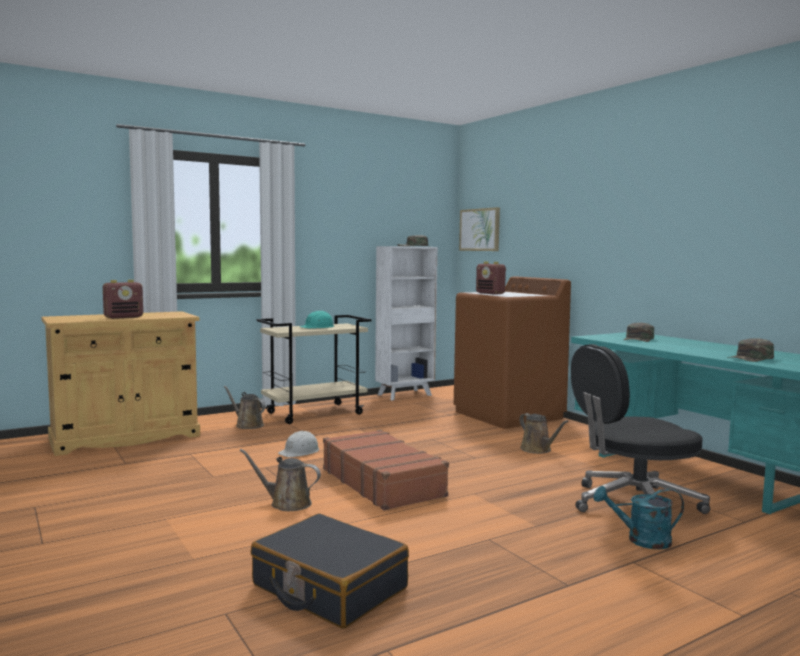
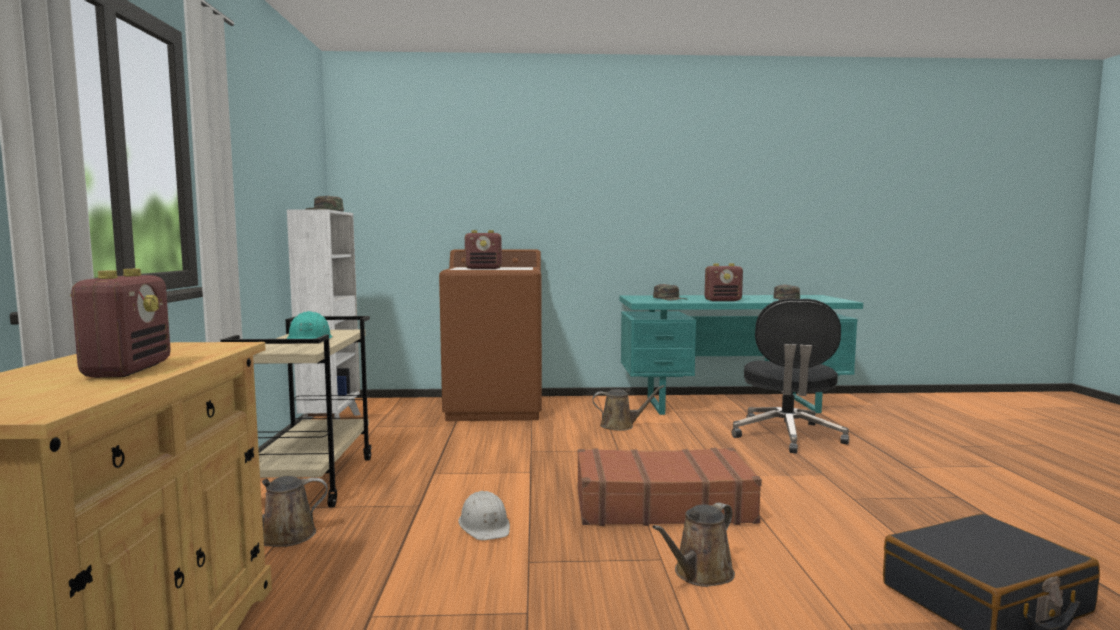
camera: 60 degrees left, 0 degrees up
picture [459,207,500,251] -> none
turquoise watering can [594,486,684,549] -> none
none -> radio [705,263,743,301]

